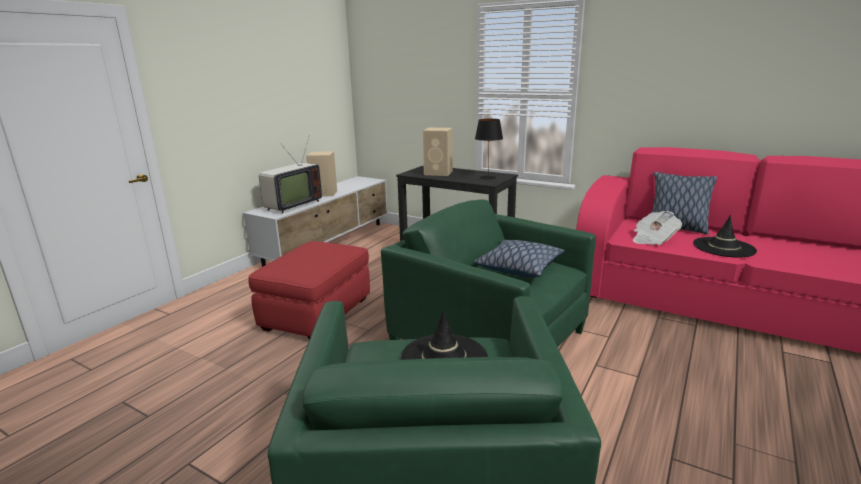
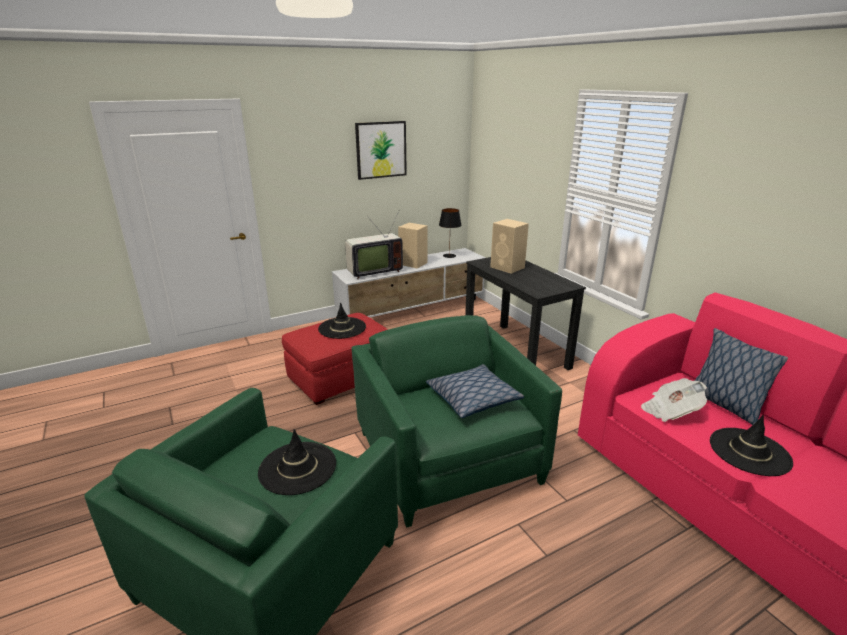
camera: 30 degrees right, 5 degrees up
black table lamp [475,119,503,180] -> black table lamp moved to [439,208,462,258]
none -> black hat [318,303,366,339]
none -> picture [355,121,407,180]

